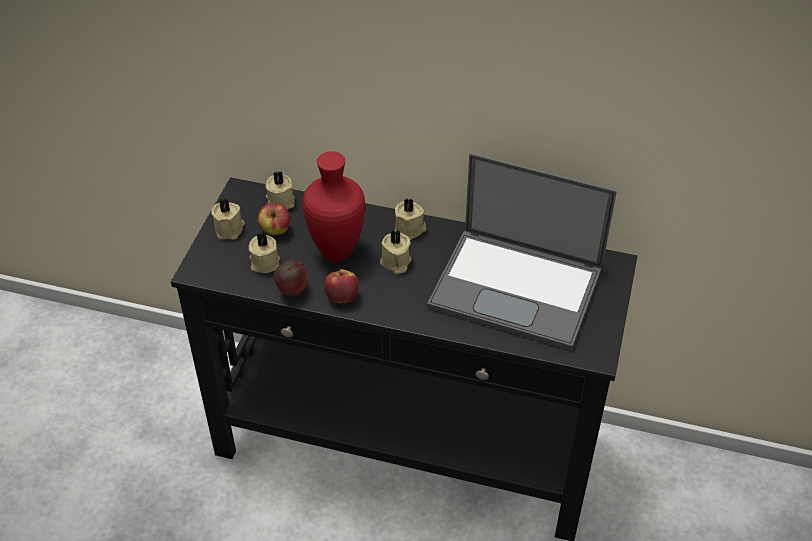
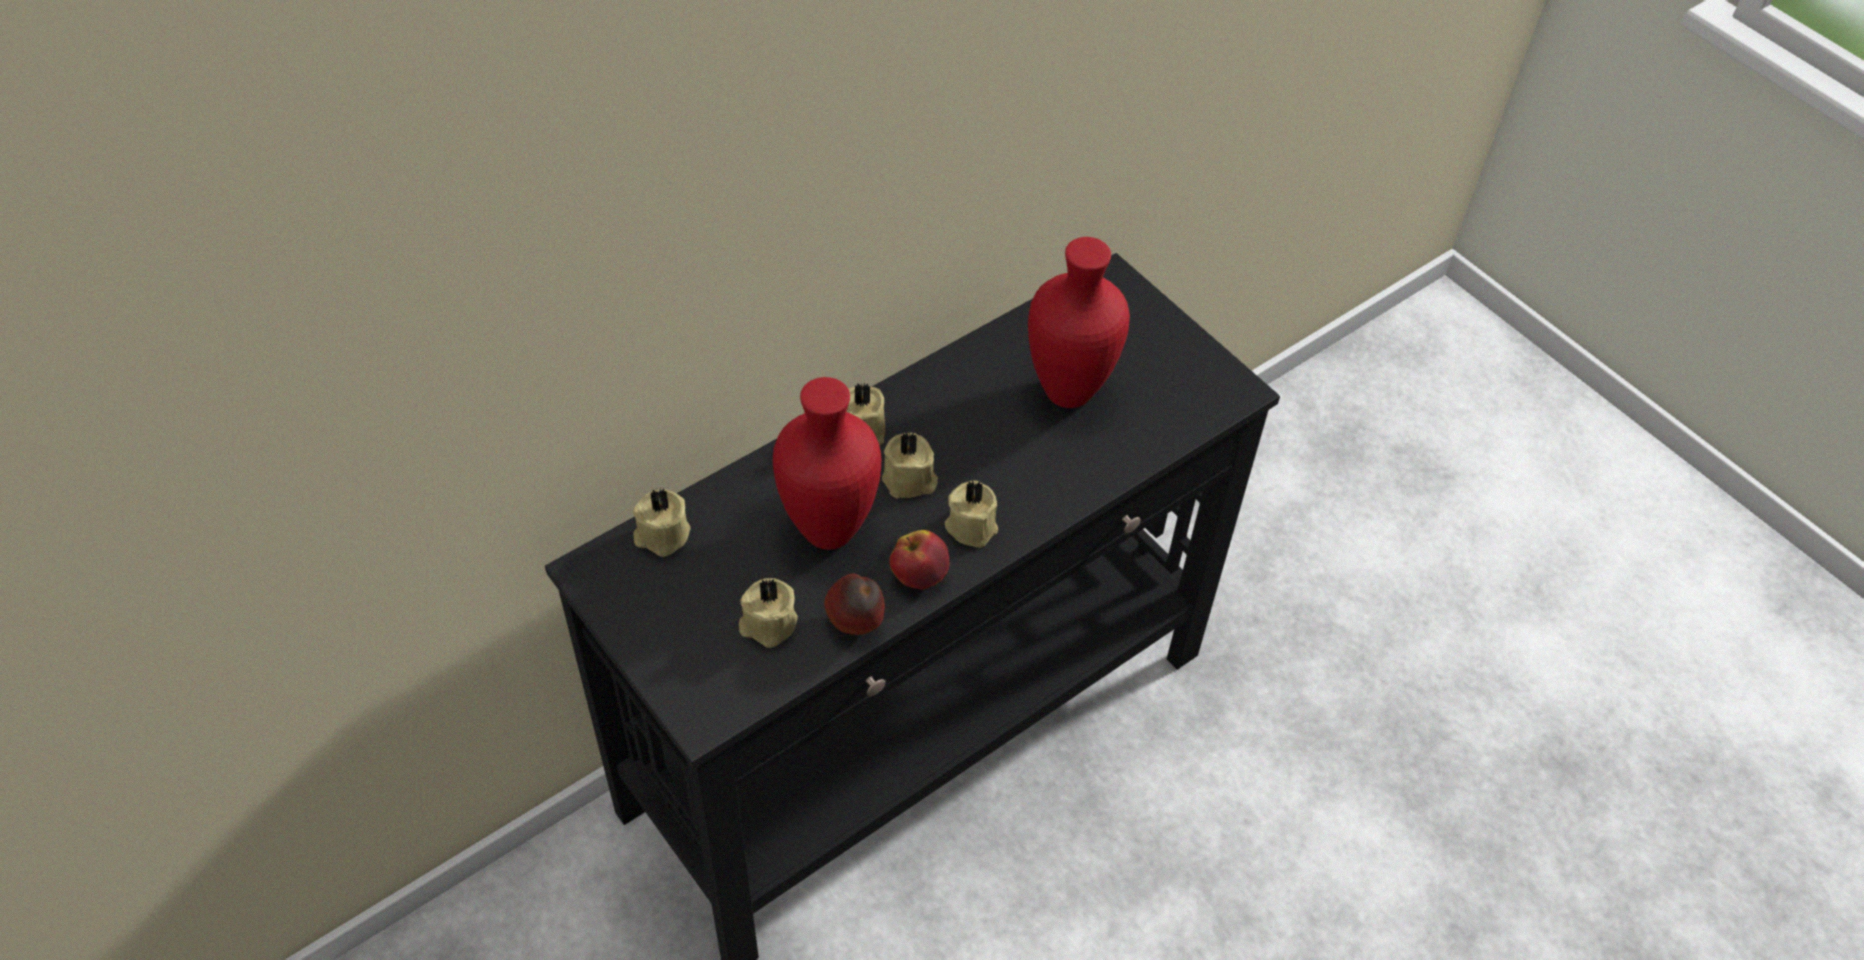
camera: 55 degrees left, 5 degrees up
beige candle [211,198,245,240] -> beige candle moved to [945,480,998,548]
apple [257,203,291,235] -> none
laptop [427,153,617,351] -> red vase [1028,237,1130,408]

